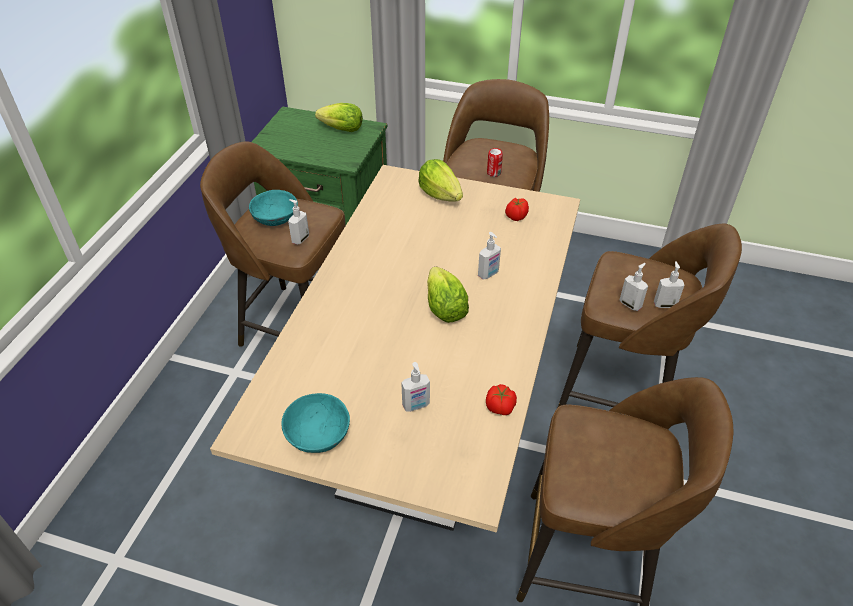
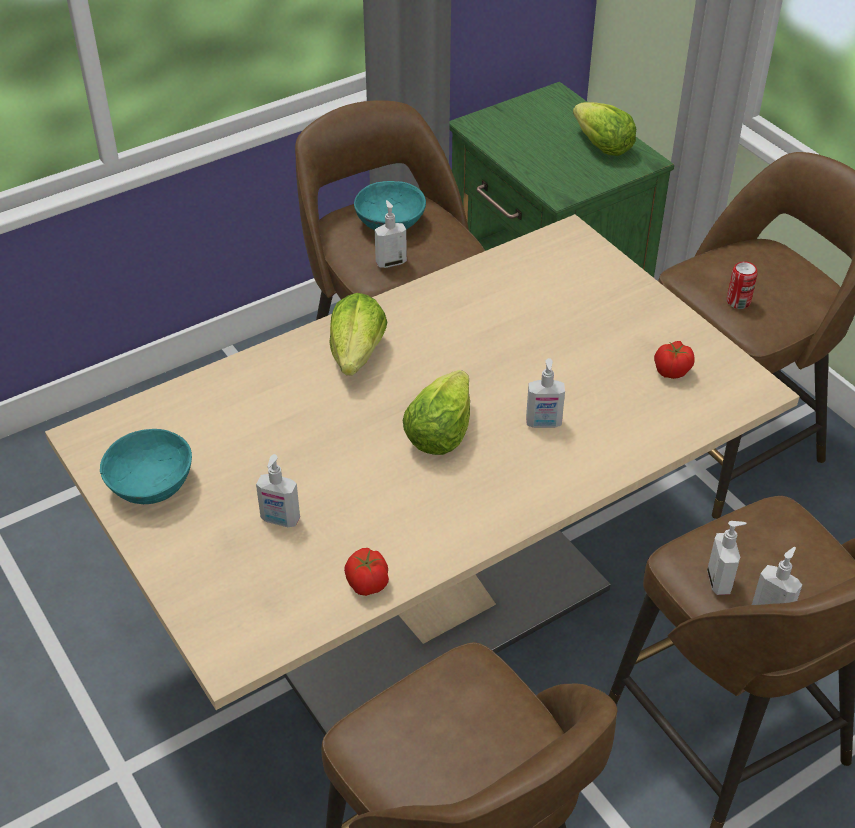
camera: 40 degrees right, 0 degrees up
lettuce [418,159,463,202] -> lettuce moved to [329,293,387,376]

